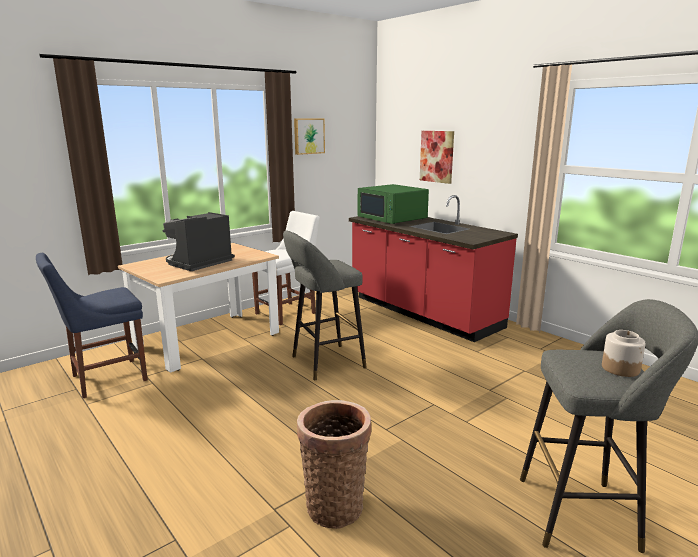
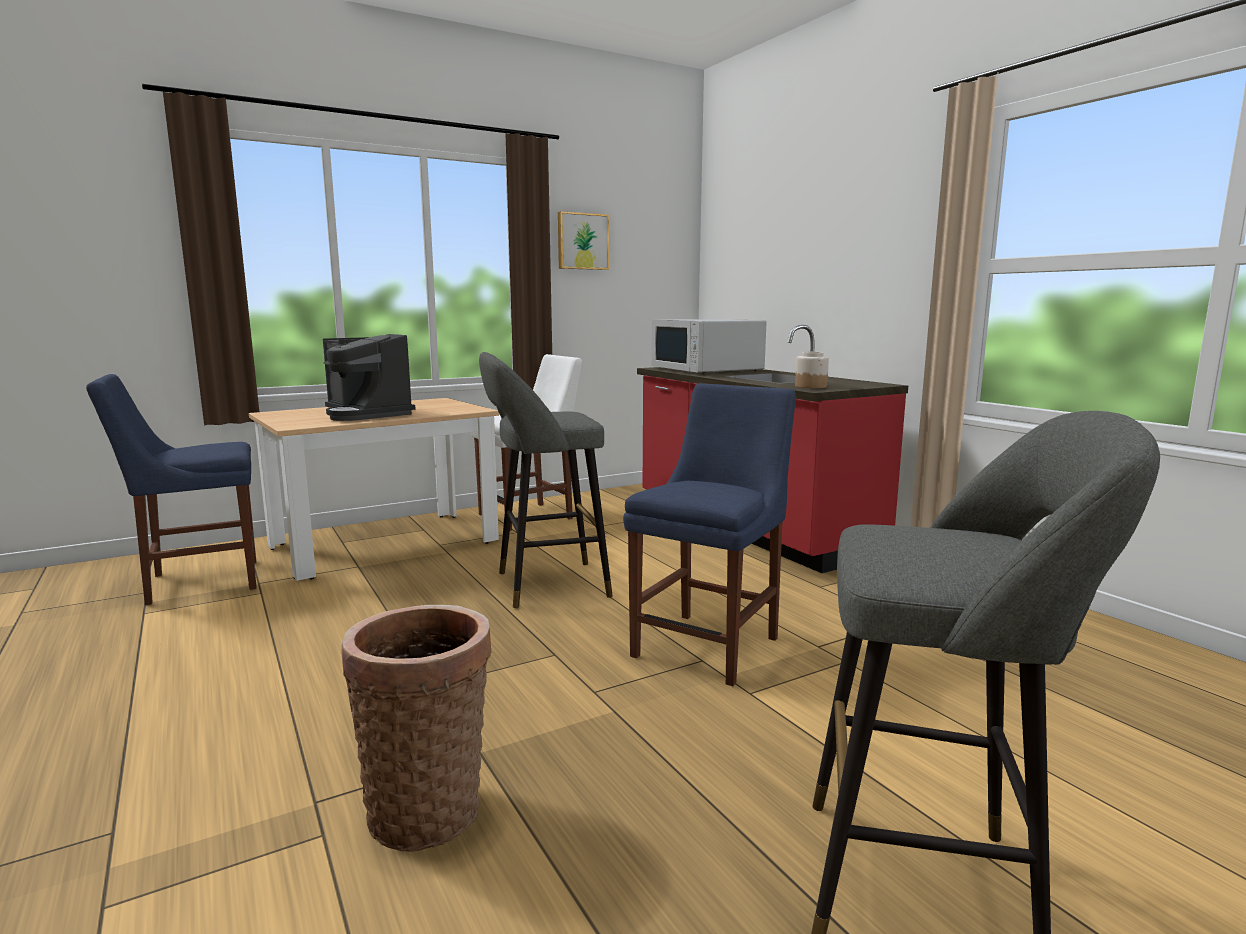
camera: 10 degrees right, 5 degrees down
coffee machine [163,212,235,271] -> coffee machine turned 90 degrees counterclockwise [323,334,416,421]
green microwave [358,184,429,224] -> white microwave [652,319,767,374]
picture [420,131,454,184] -> none
jar [602,330,646,377] -> jar moved to [795,352,829,388]
none -> blue chair [623,383,796,686]

